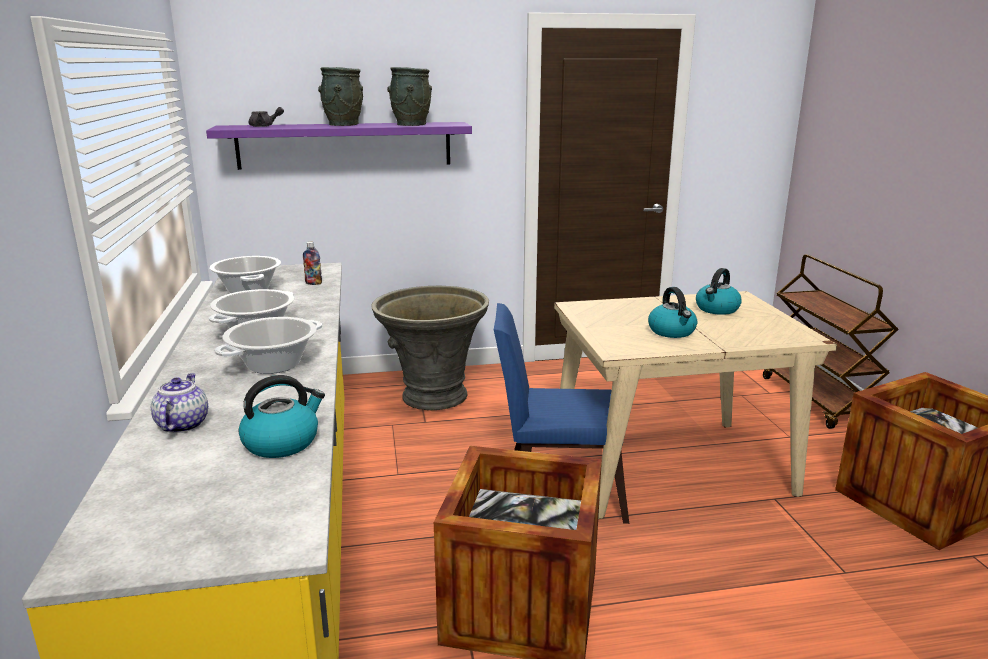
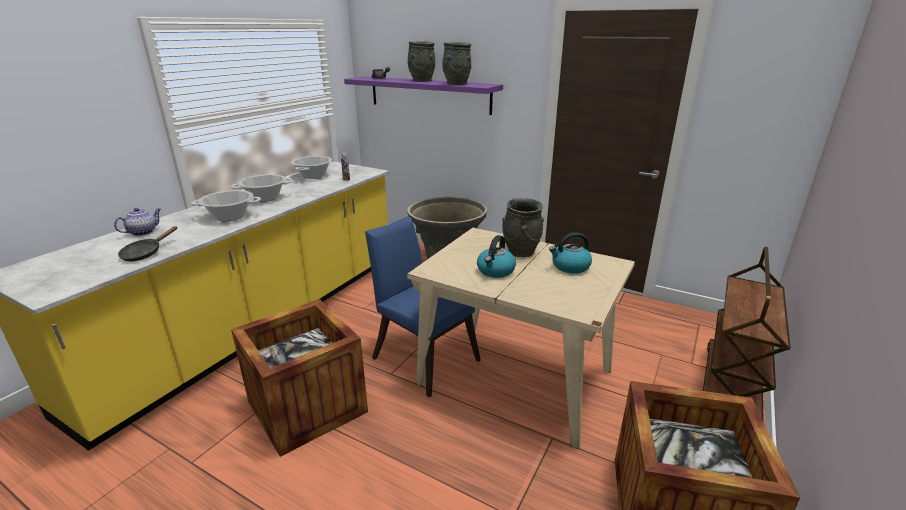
camera: 40 degrees right, 5 degrees up
kettle [239,375,325,458] -> black frying pan [118,226,178,261]
none -> grey vase [502,198,544,257]

